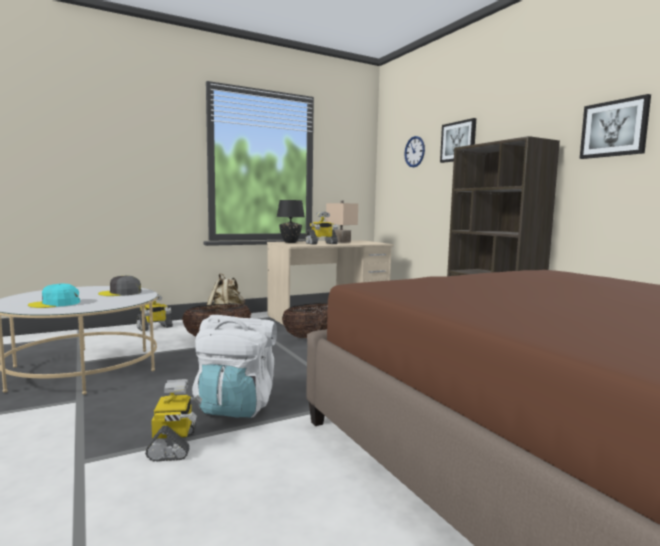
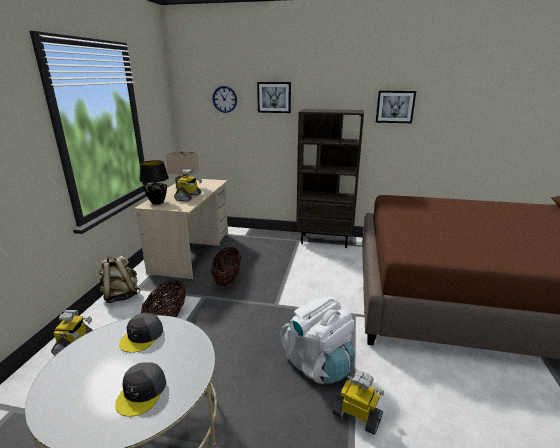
camera: 50 degrees left, 15 degrees up
turquoise cap [28,283,80,308] -> grey cap [115,362,166,417]

